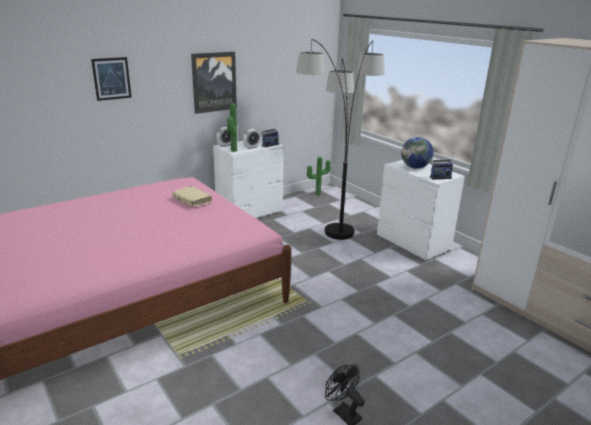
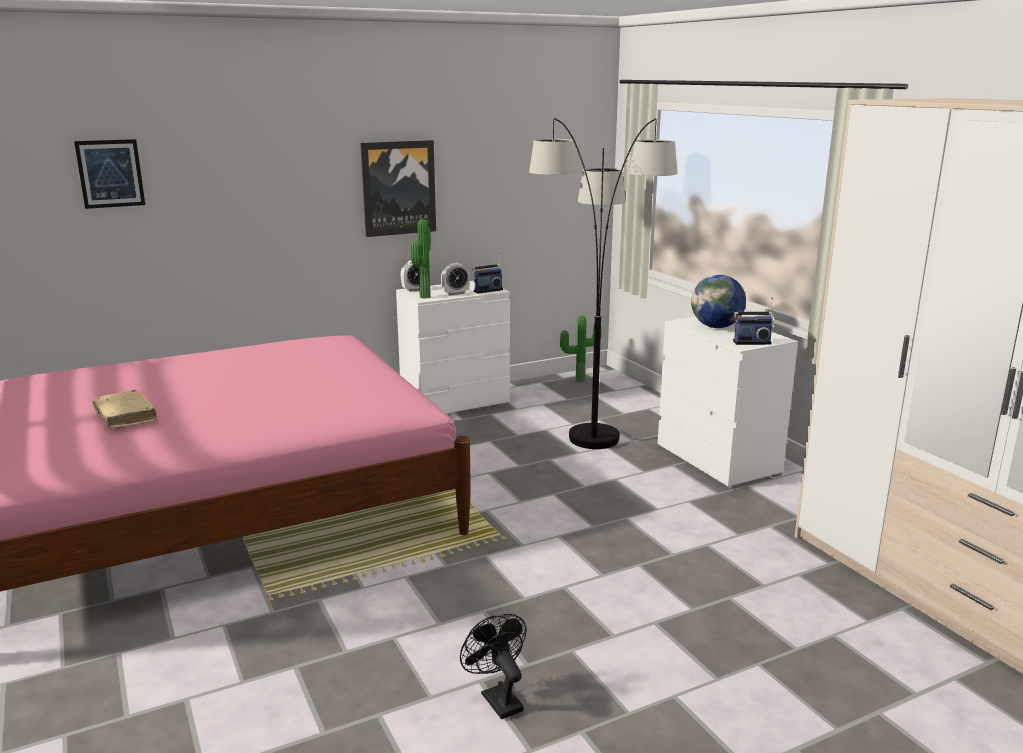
camera: 10 degrees right, 5 degrees down
picture [91,57,132,101] -> picture moved to [74,139,145,209]
beige book [172,186,212,207] -> beige book moved to [93,390,157,428]

